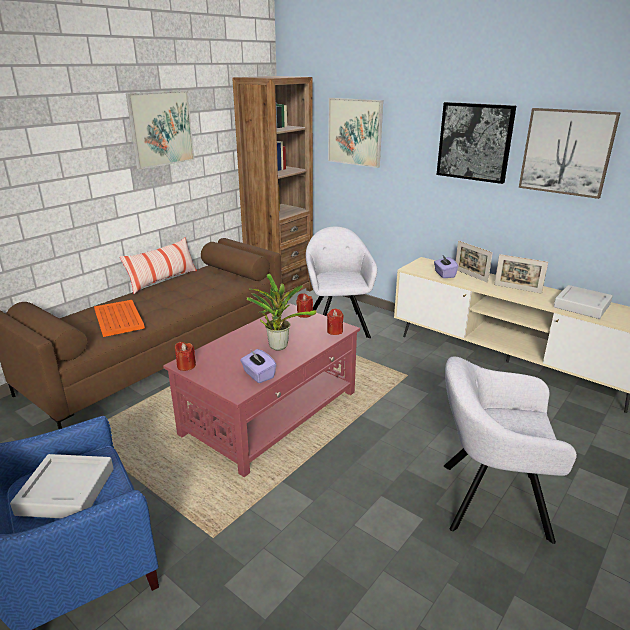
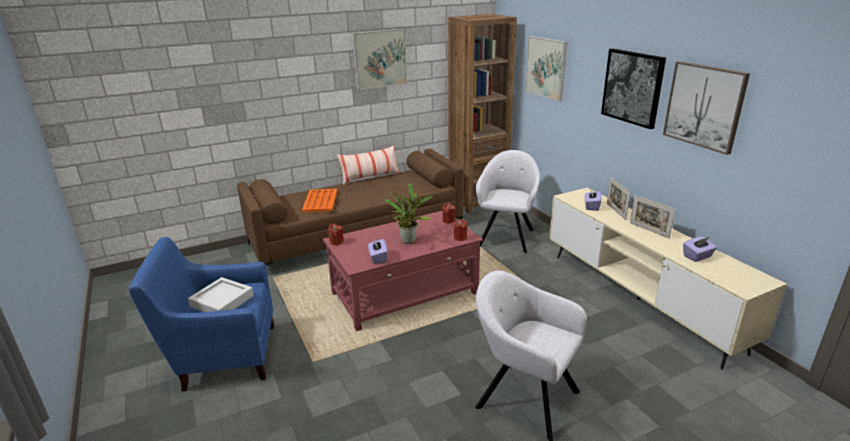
camera: 25 degrees right, 0 degrees up
grey tray [554,285,613,319] -> purple tissue box [683,237,717,262]

